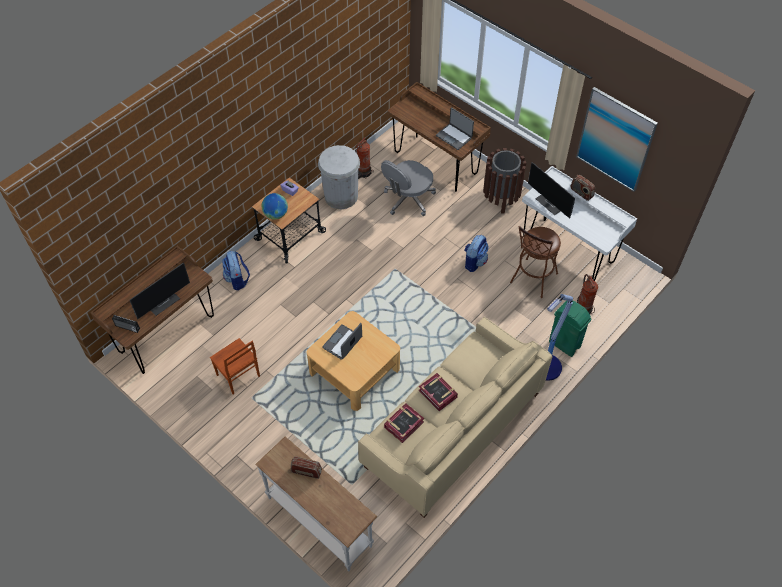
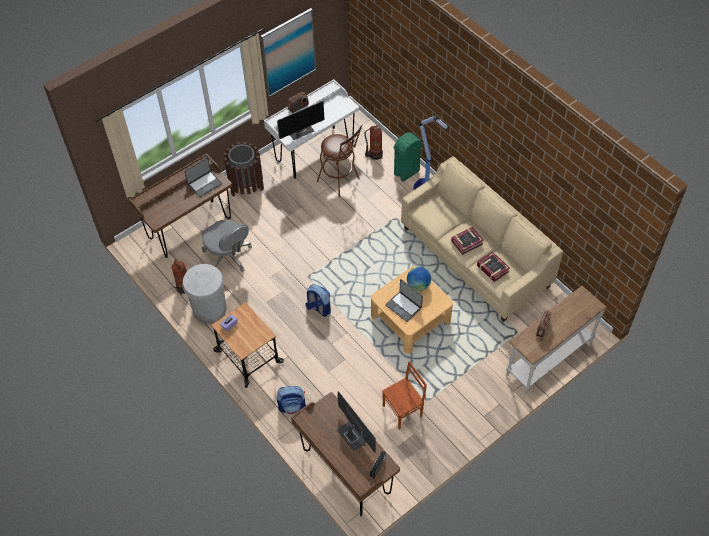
camera: 80 degrees left, 0 degrees up
globe [262,193,288,219] -> globe moved to [407,267,431,291]
backpack [464,235,488,272] -> backpack moved to [305,284,331,317]

